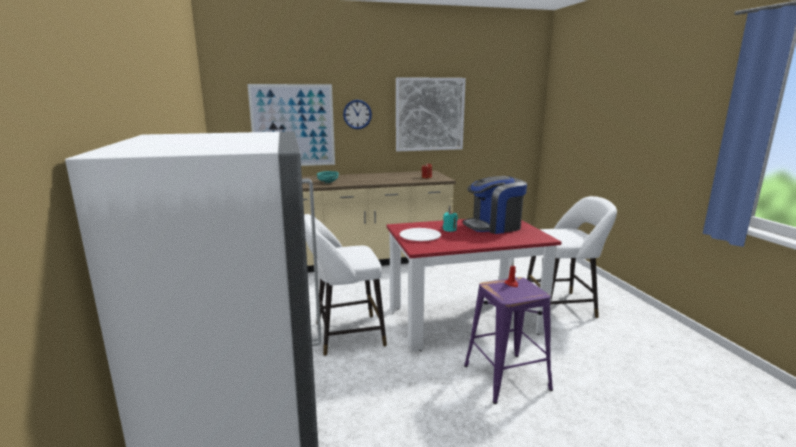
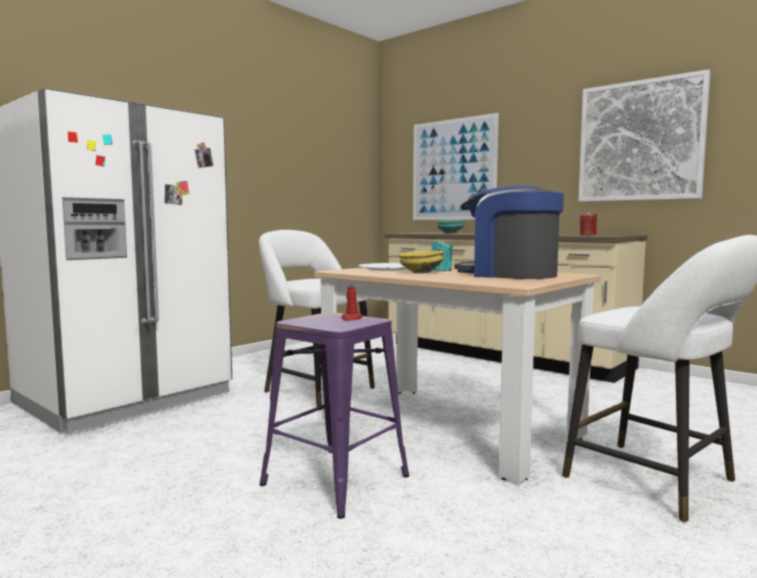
camera: 55 degrees right, 10 degrees down
wall clock [343,100,372,129] -> none
red dining table [386,219,562,351] -> beige dining table [314,267,601,483]
none -> yellow bowl [399,251,444,273]

